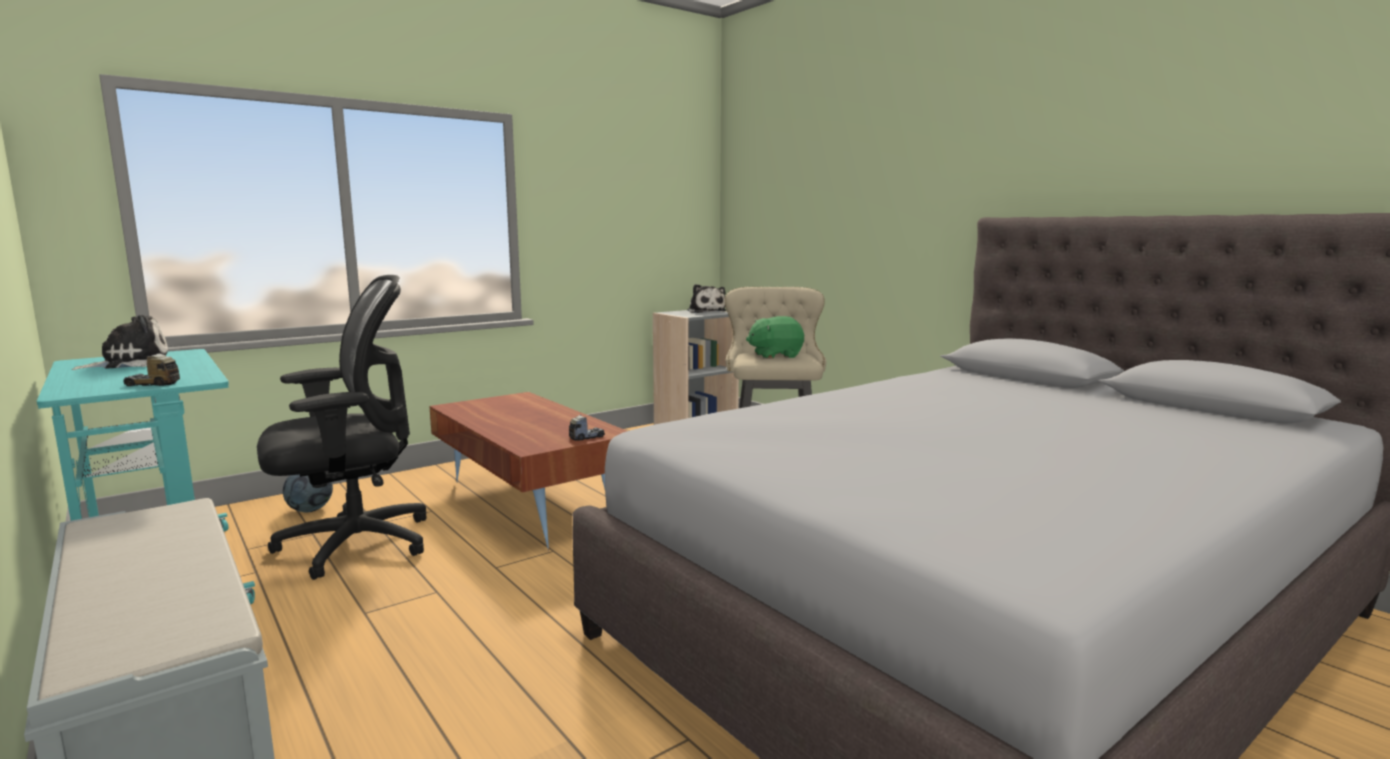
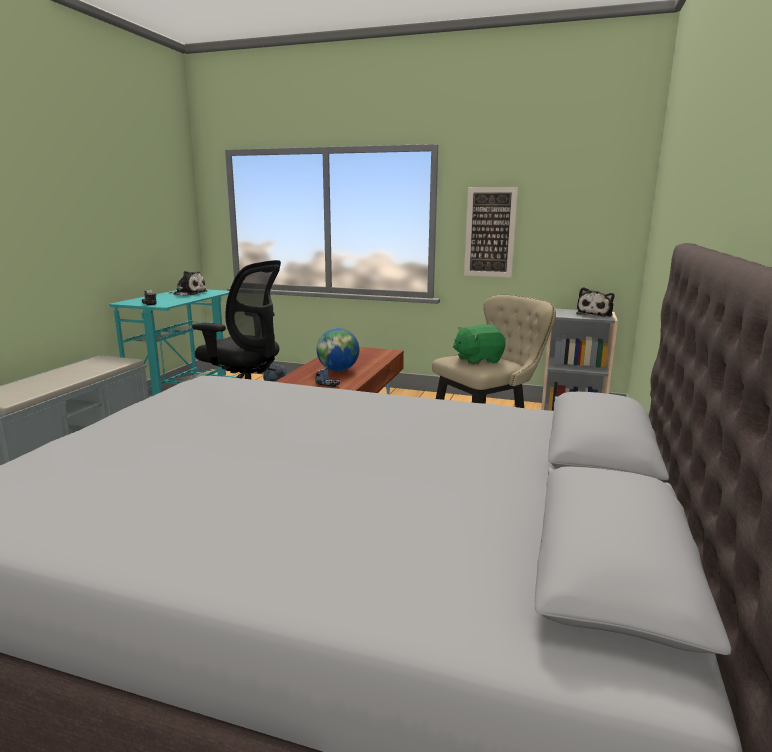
camera: 55 degrees right, 5 degrees up
green plush toy [746,316,804,359] -> green plush toy turned 60 degrees counterclockwise [453,324,506,365]
none -> globe [317,328,359,371]
none -> picture [464,187,518,277]

